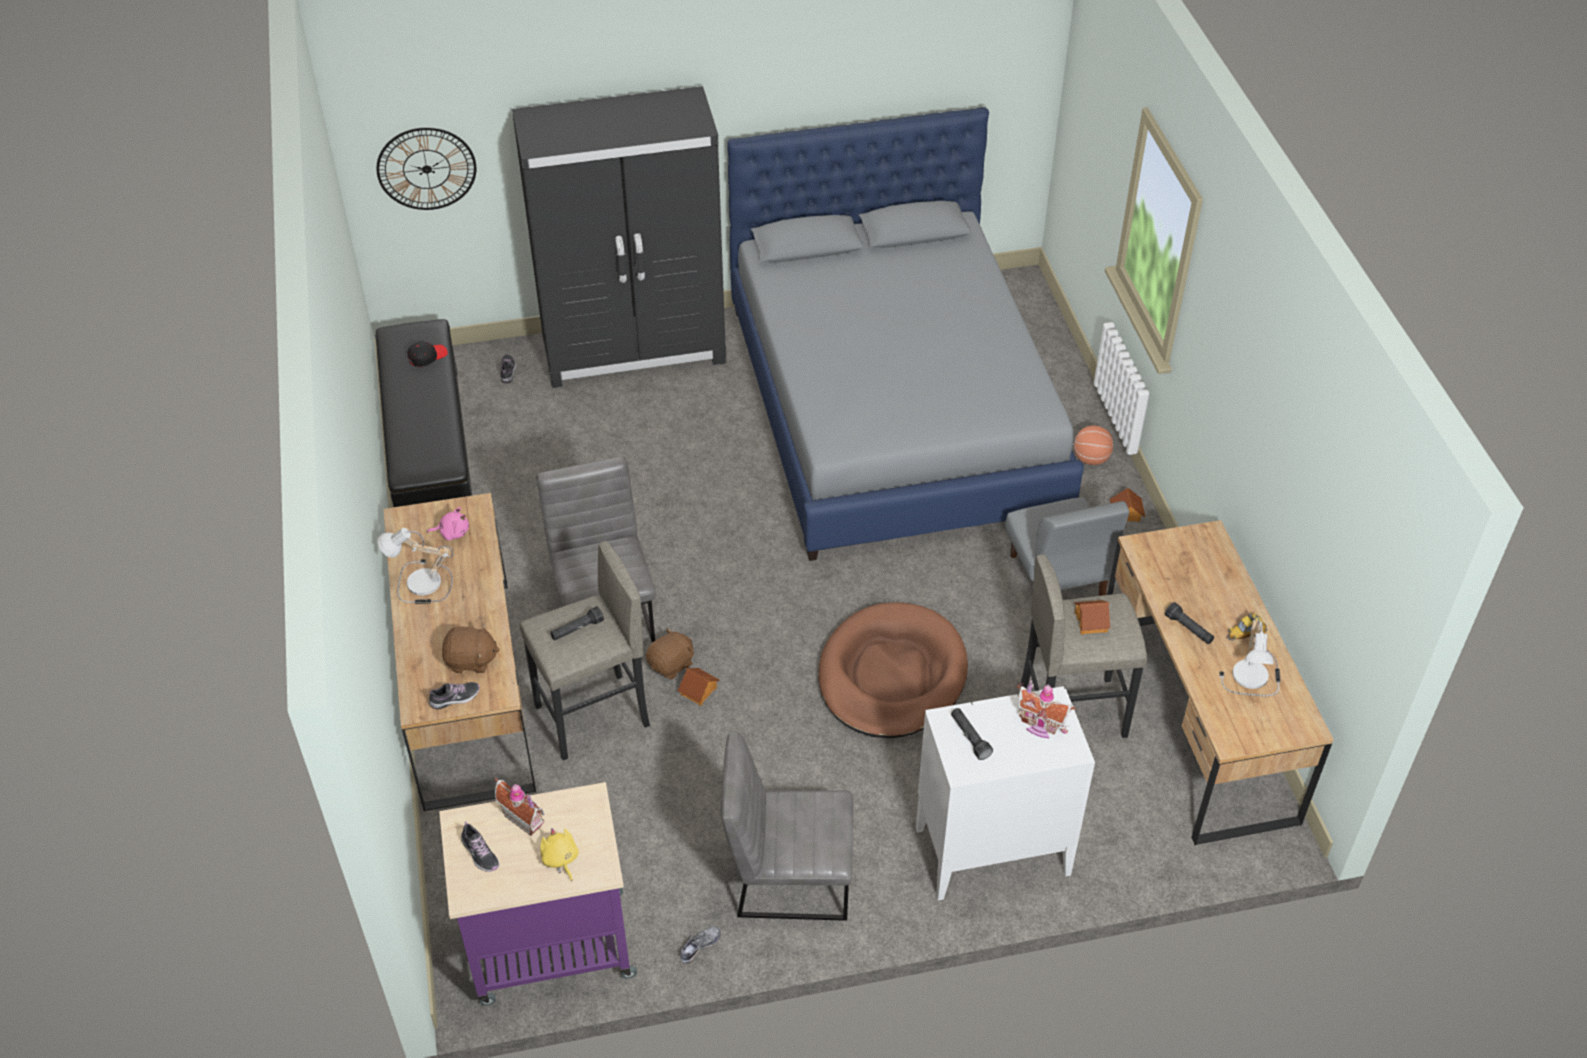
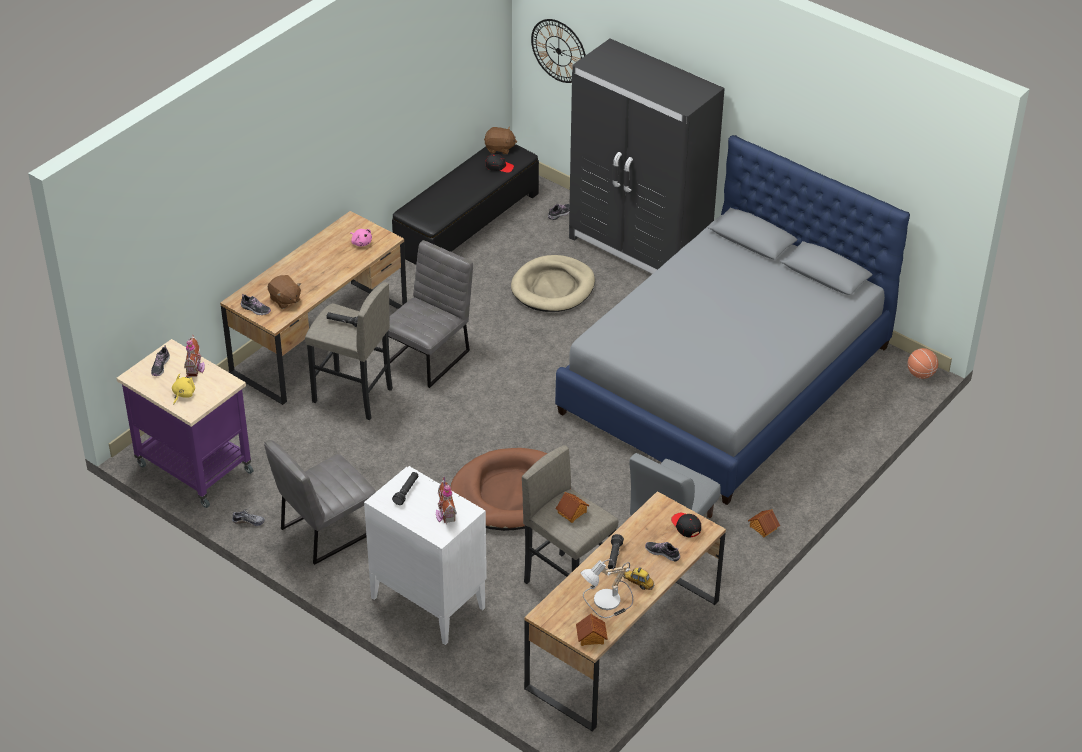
camera: 50 degrees right, 5 degrees down
table lamp [377,528,453,604] -> none
brown plush toy [646,628,694,679] -> brown plush toy moved to [484,127,517,154]
toy house [678,668,720,706] -> toy house moved to [576,613,608,646]
grey chair [721,732,854,921] -> grey chair turned 90 degrees counterclockwise [264,440,376,565]
basketball [1074,426,1113,465] -> basketball moved to [907,348,938,379]
none -> beige dog bed [511,255,595,312]
none -> shoe [645,542,680,562]
none -> black cap [671,513,701,537]

